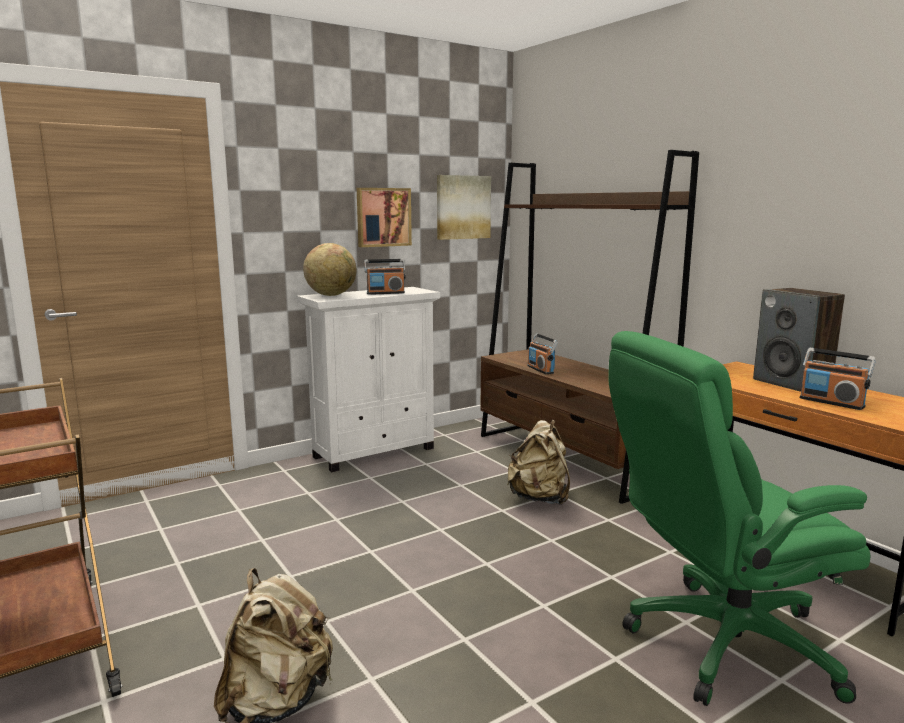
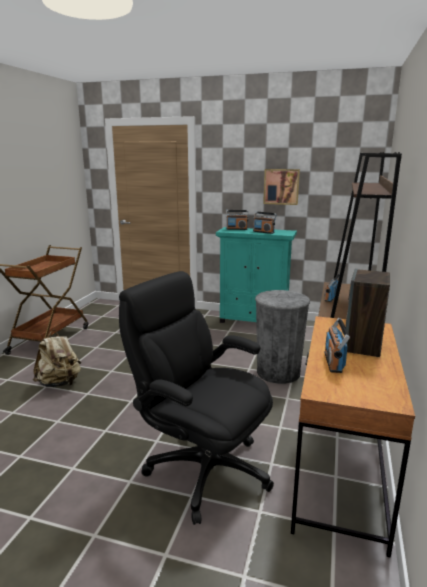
camera: 50 degrees right, 5 degrees up
white cabinet [296,287,440,472] -> turquoise cabinet [216,227,297,323]
globe [303,243,357,296] -> radio [226,210,249,230]
picture [437,175,491,240] -> none
beige backpack [507,420,570,505] -> grey trash can [255,290,310,384]
green office chair [608,331,870,706] -> black office chair [119,271,274,525]

